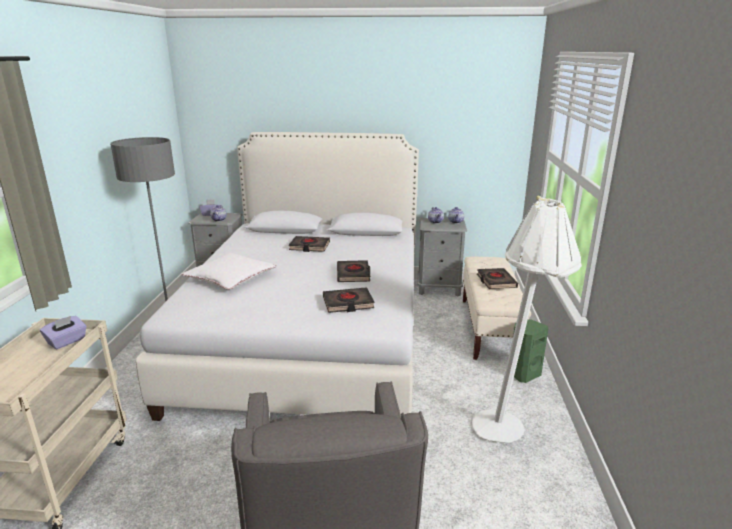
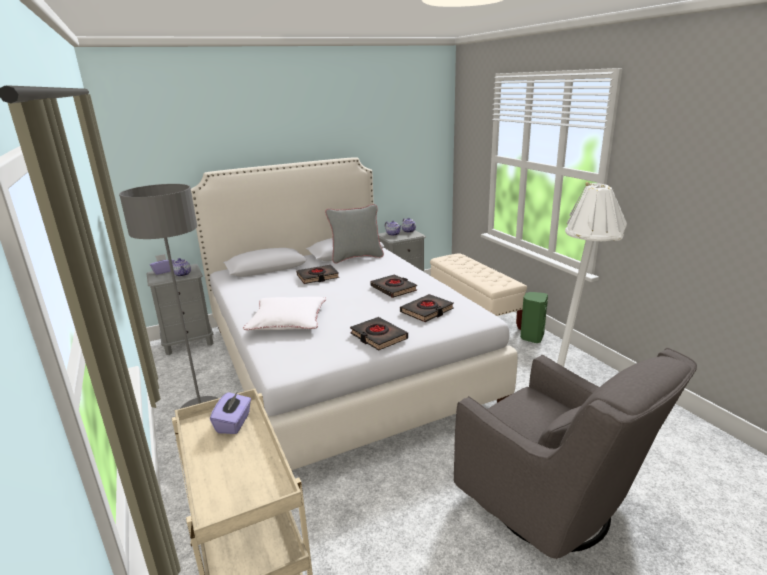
camera: 30 degrees left, 0 degrees up
black book [477,268,518,289] -> black book moved to [350,317,408,351]
none -> grey pillow [325,204,384,263]

